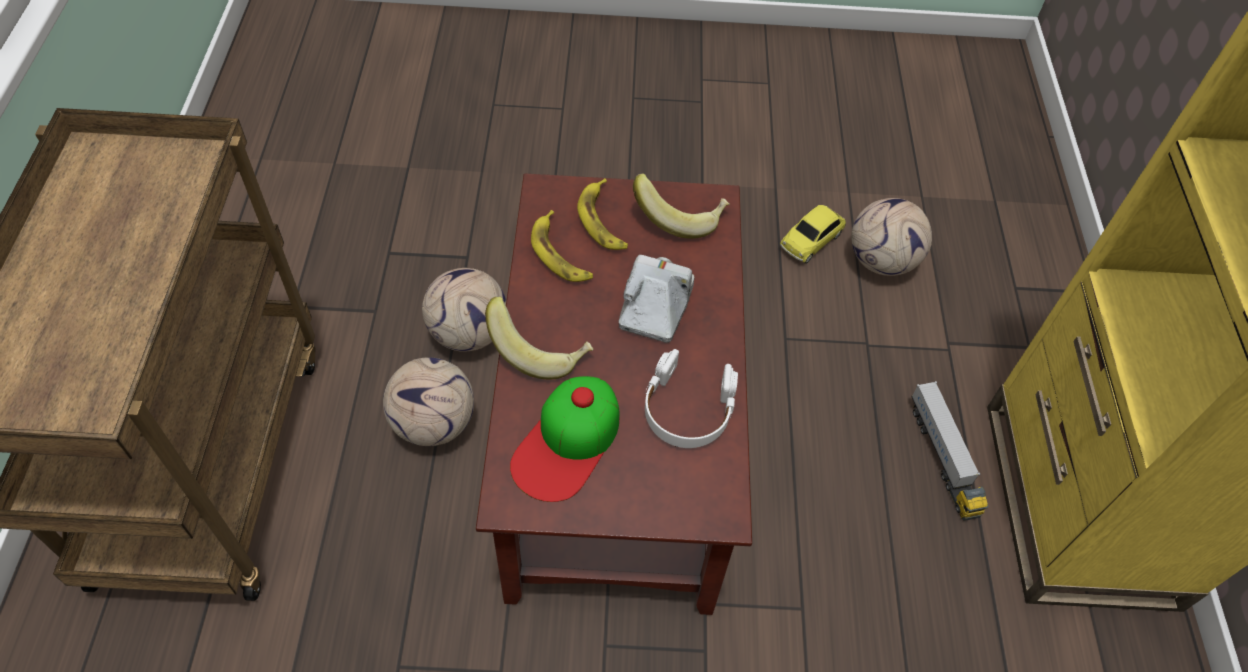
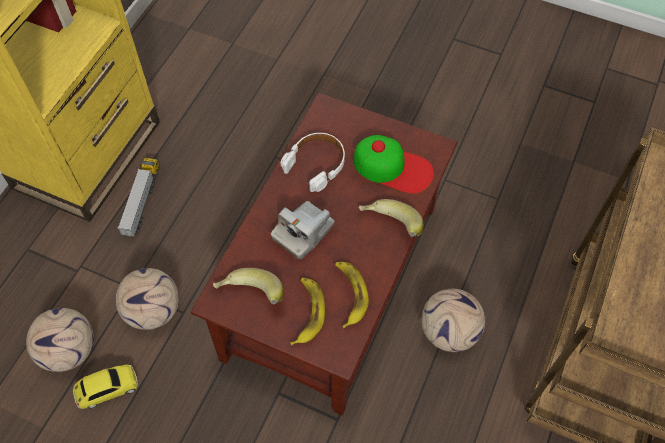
camera: 155 degrees left, 5 degrees up
football [422,268,506,352] -> football moved to [115,268,179,330]
cap [510,376,620,502] -> cap turned 60 degrees clockwise [353,135,434,194]

